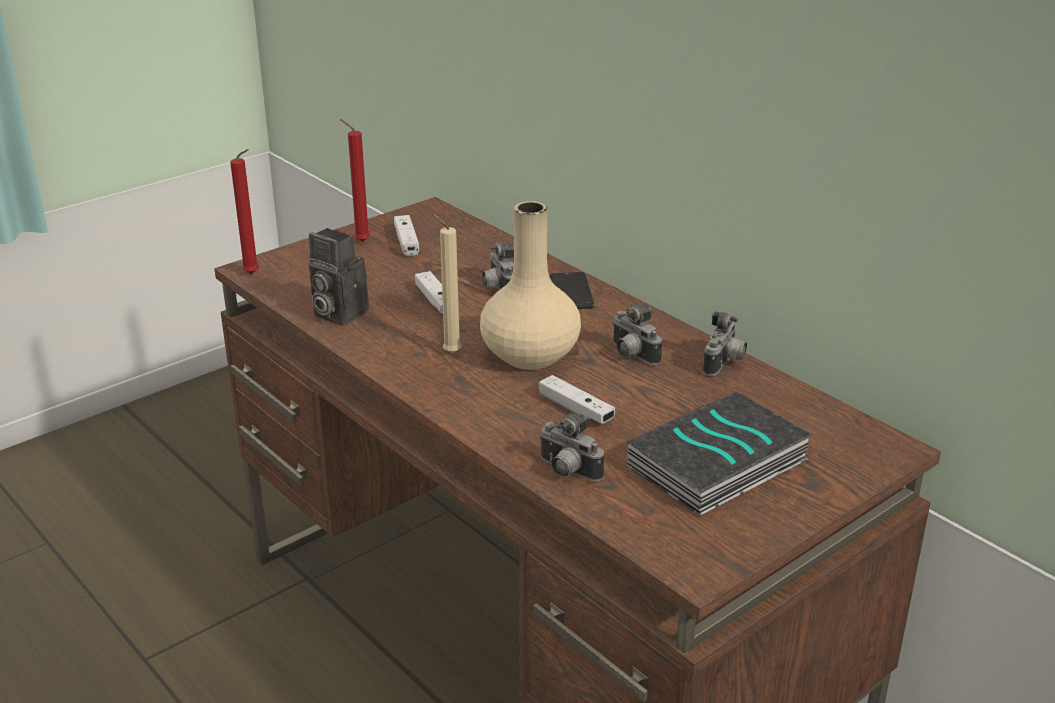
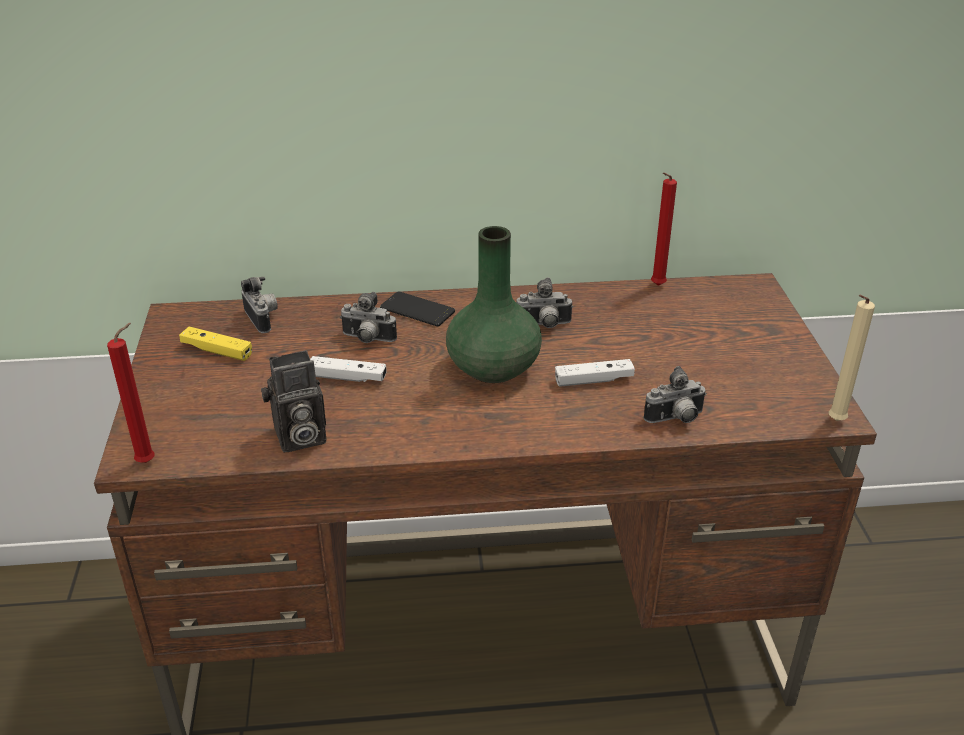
camera: 55 degrees left, 5 degrees up
red candle [340,119,370,242] -> red candle moved to [651,173,677,286]
white game controller [394,215,419,256] -> yellow game controller [179,326,252,361]
beige candle [432,213,461,354] -> beige candle moved to [829,295,875,421]
beige vase [480,201,581,370] -> green vase [446,226,542,383]
book [627,392,813,516] -> none
camera [703,311,747,376] -> camera moved to [241,277,278,333]

